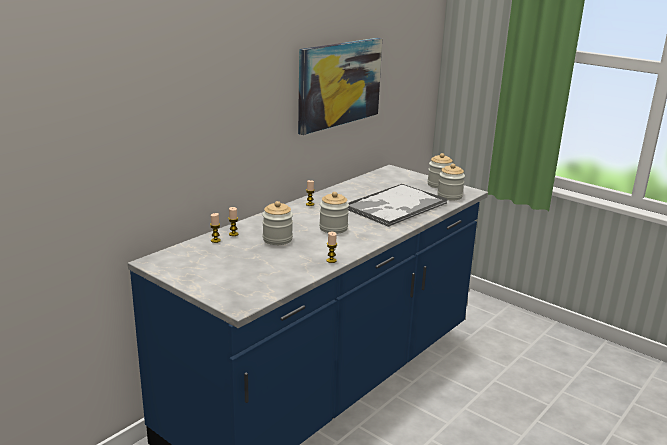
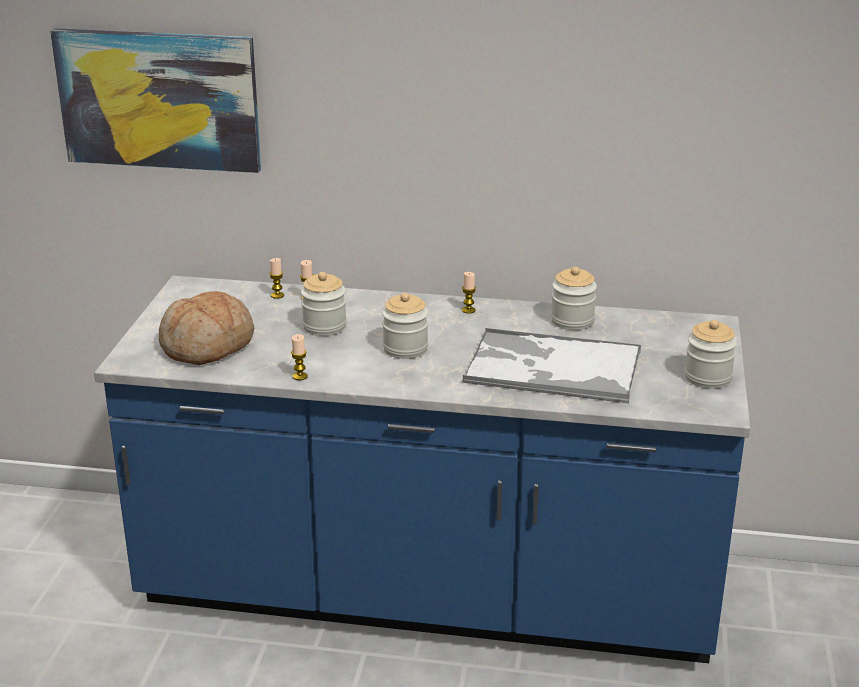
camera: 60 degrees right, 5 degrees up
picture [298,38,382,135] -> picture moved to [50,28,261,173]
jar [437,164,465,200] -> jar moved to [551,266,597,330]
none -> bread [159,291,255,365]

